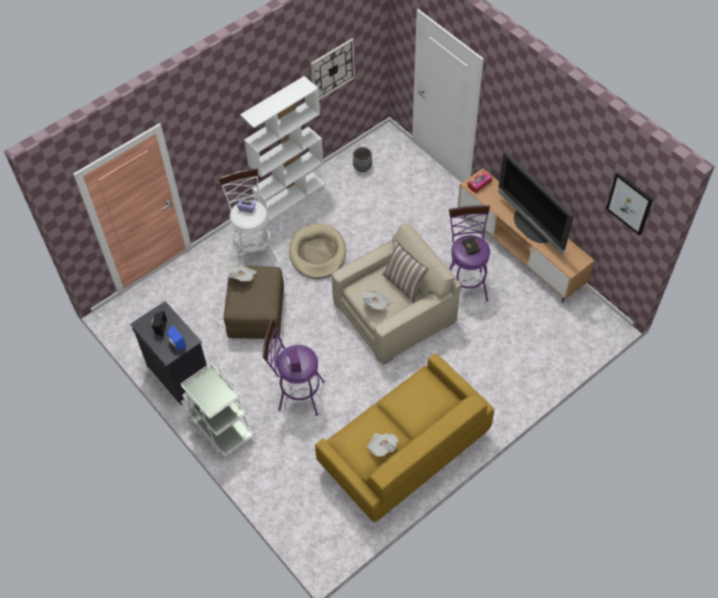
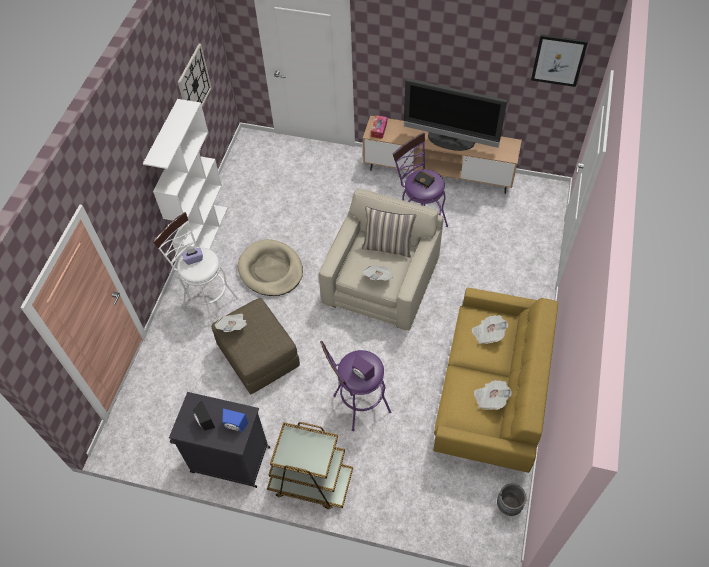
camera: 35 degrees left, 0 degrees up
white cart [181,362,254,457] -> brown cart [267,422,353,509]
grey planter [353,147,372,172] -> grey planter moved to [497,483,527,516]
none -> newspaper [471,315,508,344]

